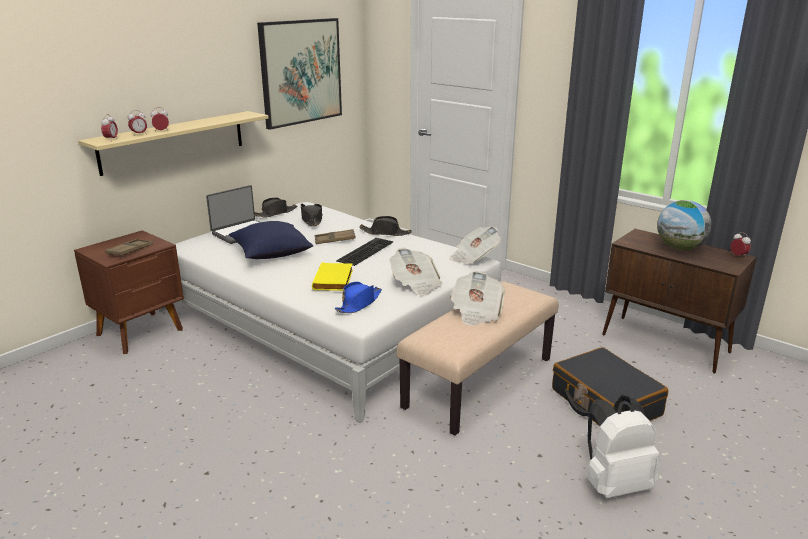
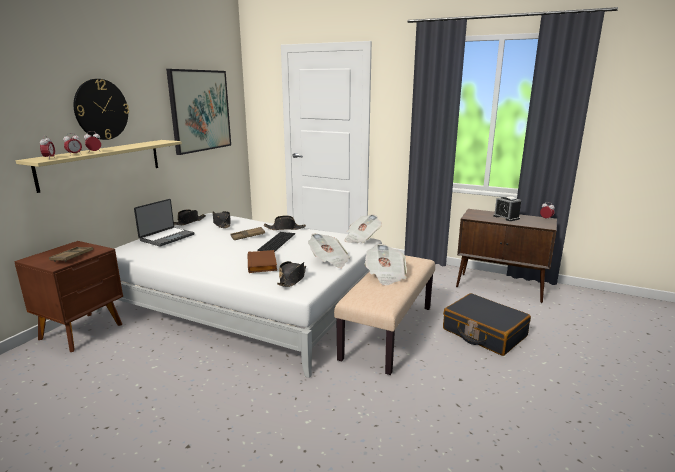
camera: 15 degrees left, 5 degrees down
blue pillow [229,221,314,259] -> none
yellow book [312,262,353,291] -> brown book [247,250,277,273]
blue hat [335,282,382,313] -> black hat [277,261,306,287]
white backpack [586,395,660,498] -> none
globe [657,200,712,250] -> alarm clock [493,196,521,221]
none -> wall clock [74,79,129,140]

